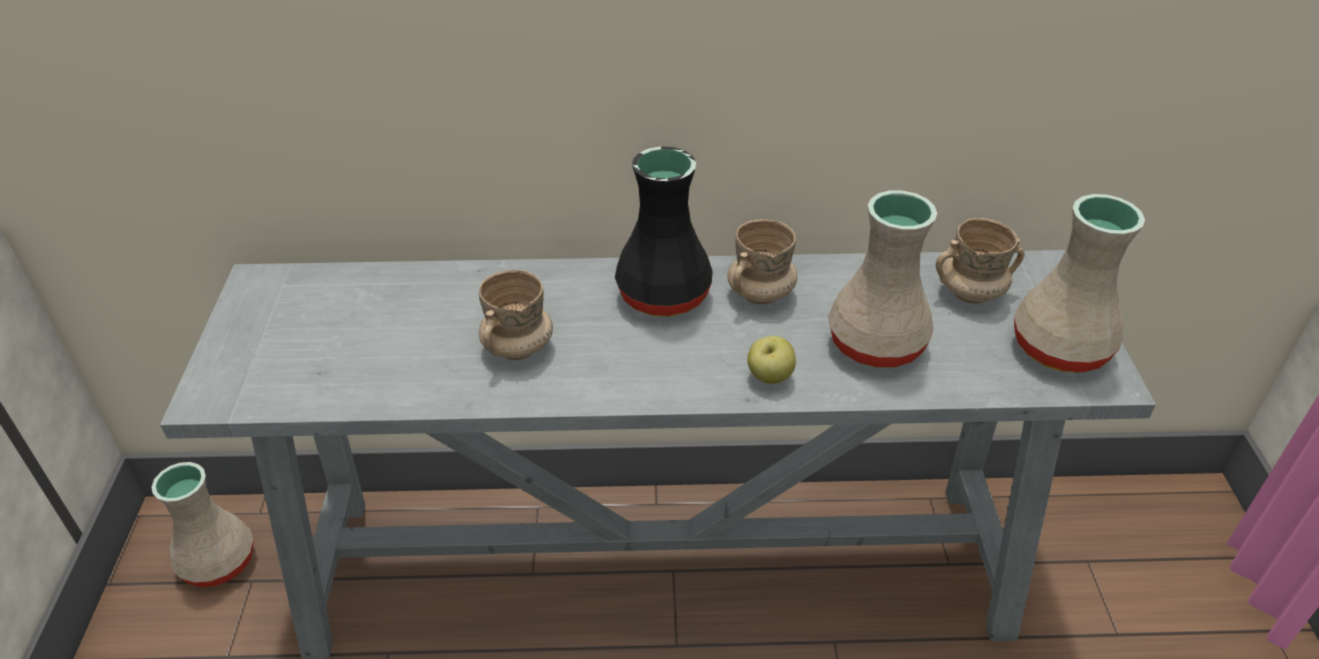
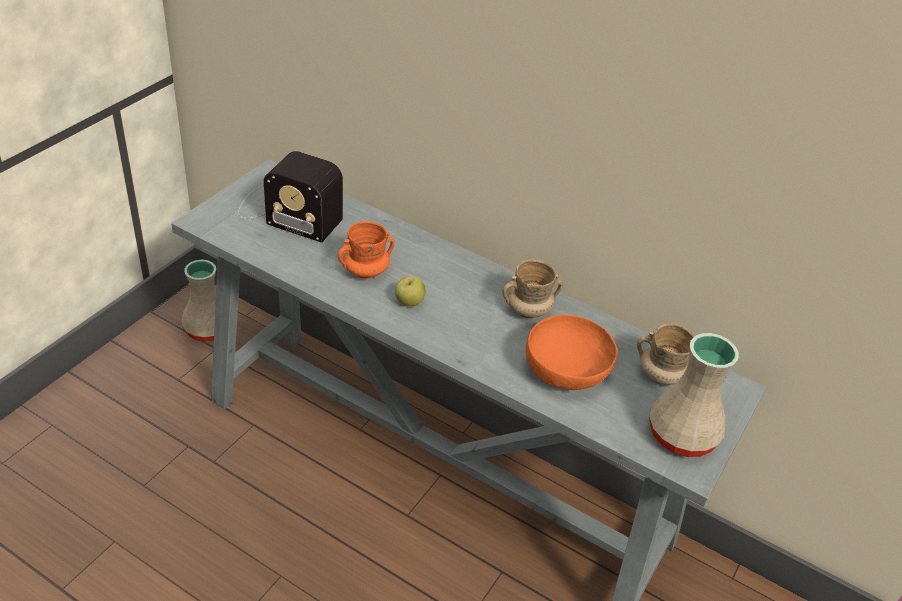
camera: 30 degrees right, 0 degrees up
beige mug [478,270,553,360] -> orange mug [338,221,395,279]
black vase [615,146,713,317] -> none
apple [747,336,796,384] -> apple moved to [395,276,426,306]
beige vase [828,190,937,368] -> orange bowl [526,315,618,390]
none -> radio [238,151,343,243]

